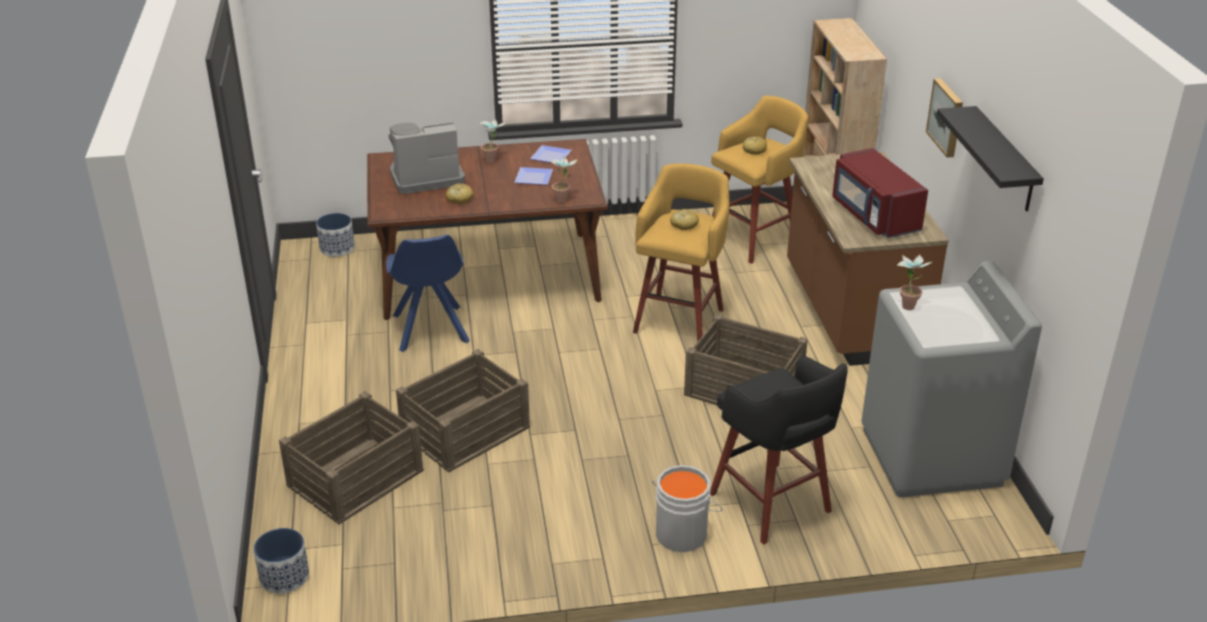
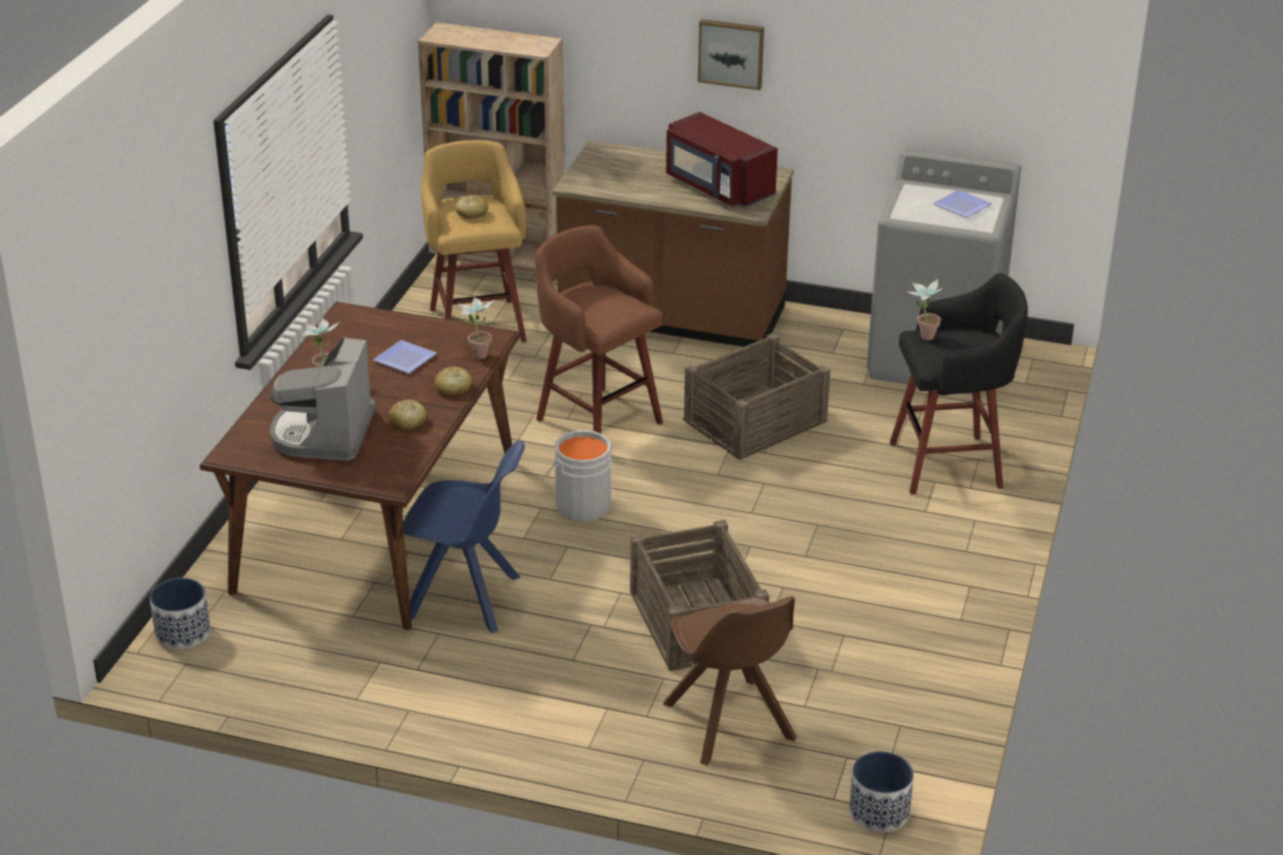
camera: 65 degrees left, 0 degrees up
crate [279,391,424,524] -> brown chair [663,596,797,766]
plate [530,145,572,163] -> plate moved to [933,190,992,218]
yellow stool [633,163,730,341] -> brown stool [535,225,663,434]
grey bucket [652,465,722,552] -> grey bucket moved to [542,430,613,522]
bread [670,209,699,230] -> bread moved to [435,367,472,395]
red microwave [832,148,928,238] -> red microwave turned 45 degrees clockwise [666,112,778,208]
potted plant [897,254,932,310] -> potted plant moved to [906,279,943,340]
black shelf [937,106,1044,211] -> none

